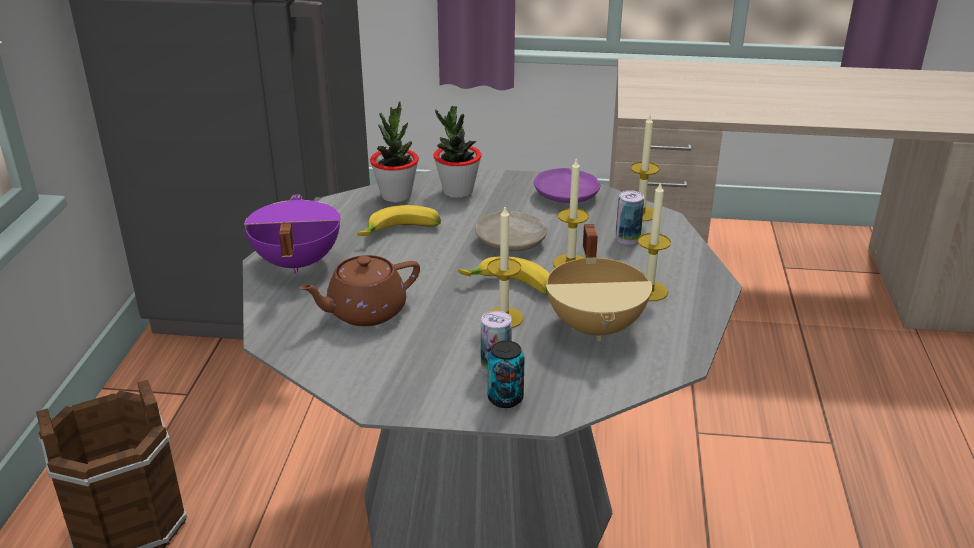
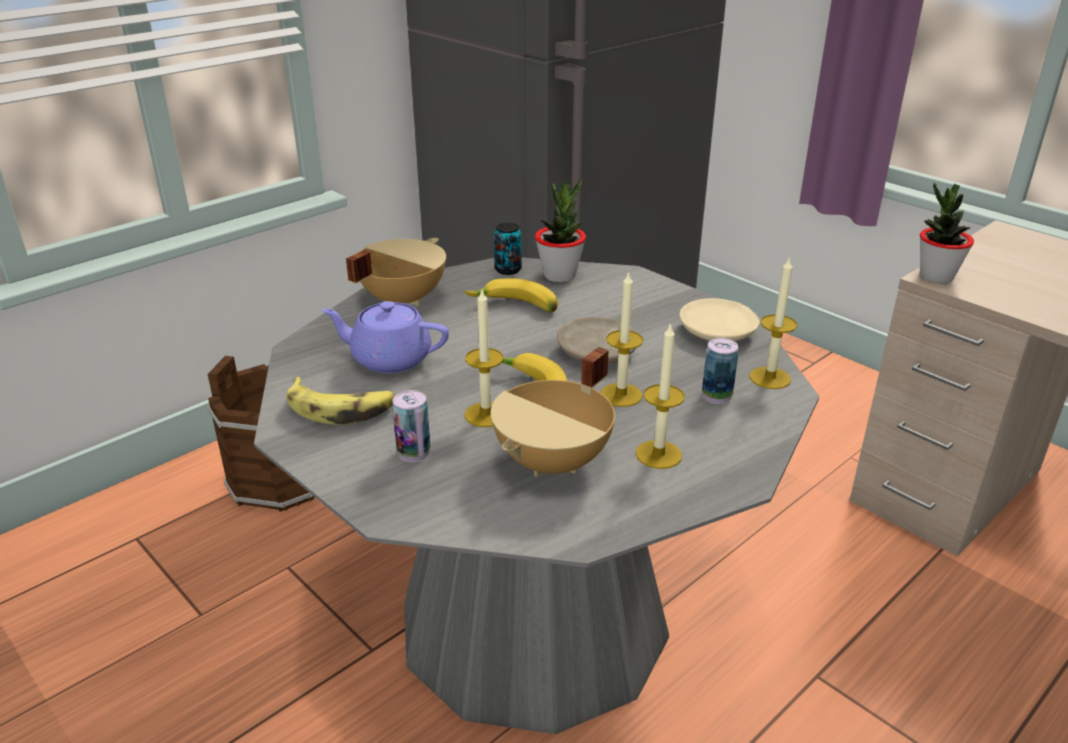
camera: 40 degrees right, 0 degrees up
purple cooking pot [244,194,341,274] -> beige cooking pot [346,238,446,306]
brown teapot [299,255,420,326] -> purple teapot [322,301,449,373]
potted plant [434,106,482,198] -> potted plant moved to [920,183,974,283]
can [488,340,525,408] -> can moved to [494,223,522,275]
purple plate [534,168,601,203] -> beige plate [679,298,759,341]
none -> banana [286,377,395,425]

